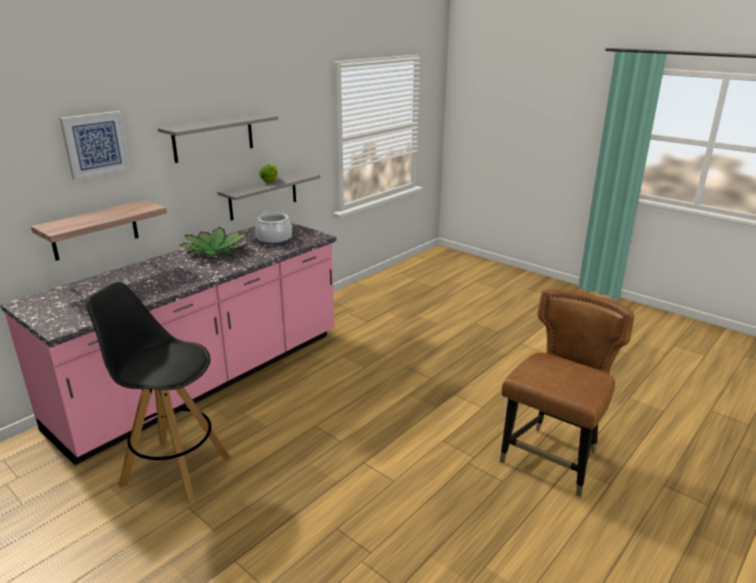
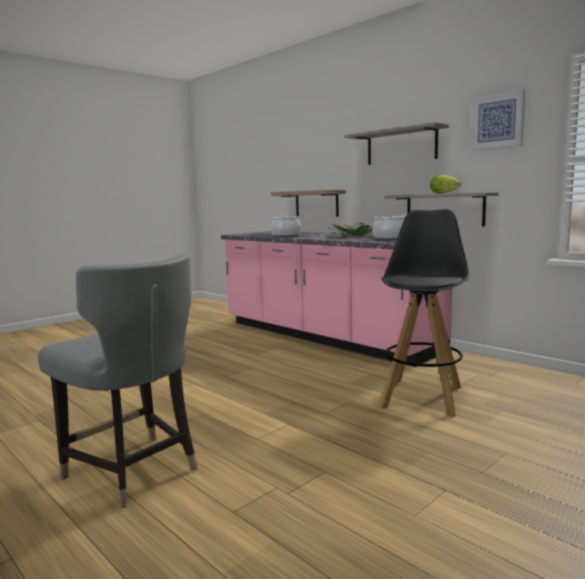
camera: 95 degrees right, 15 degrees down
picture [60,111,131,180] -> picture moved to [470,89,525,150]
black stool [86,282,231,506] -> black stool moved to [380,209,469,418]
brown chair [500,289,634,497] -> grey chair [38,254,198,508]
none -> cooking pot [271,216,301,237]

